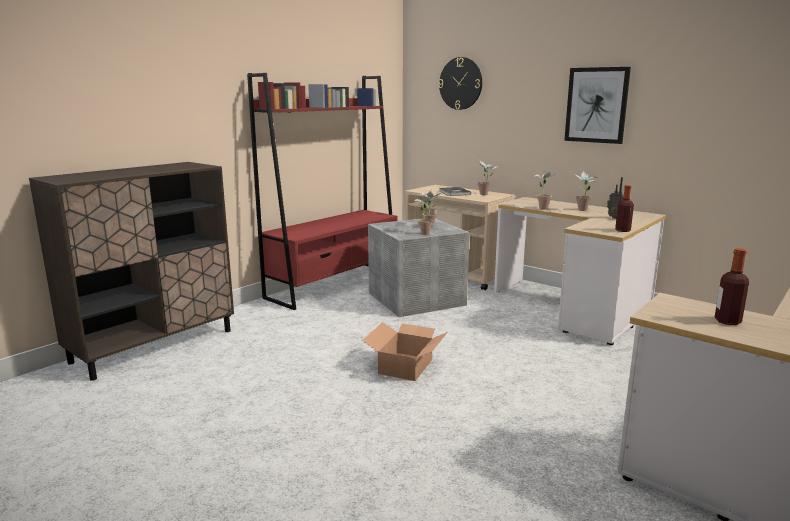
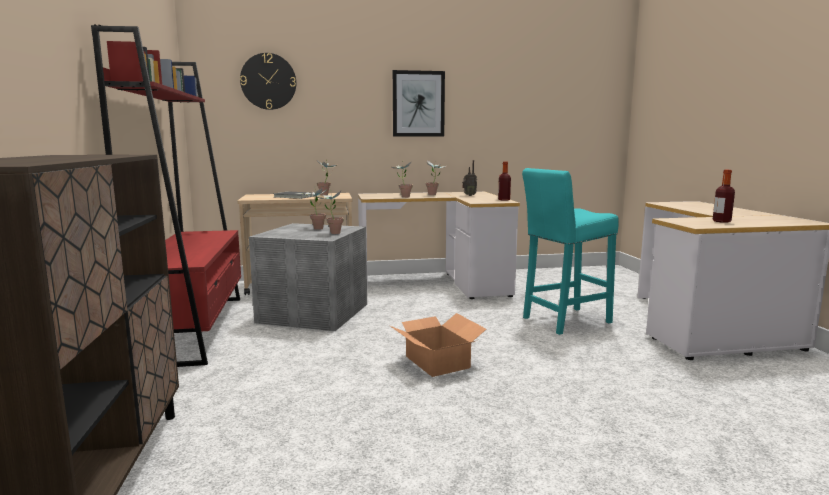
camera: 50 degrees left, 5 degrees down
none -> turquoise stool [522,168,619,335]

